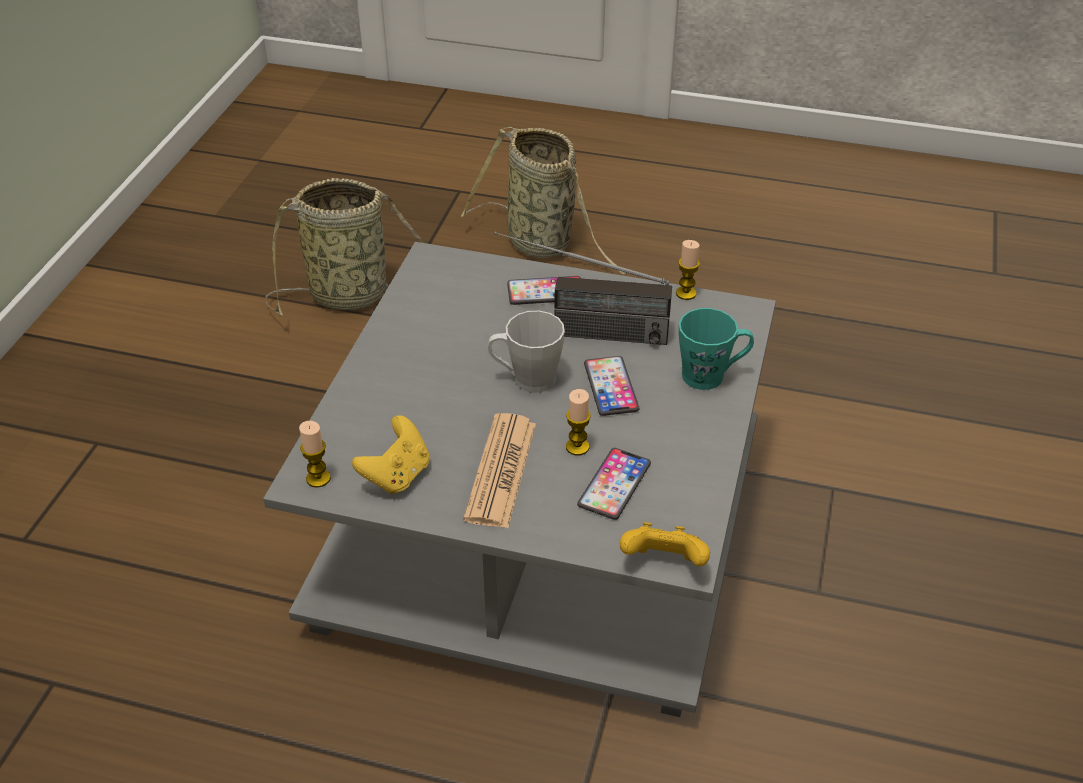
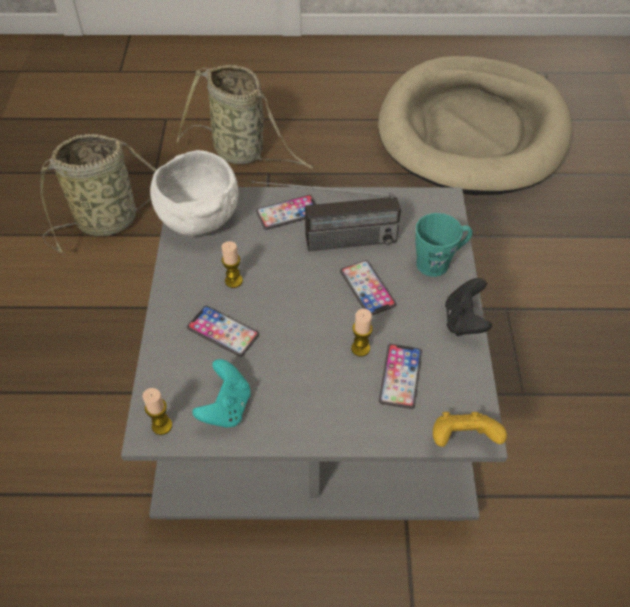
camera: 15 degrees left, 10 degrees up
yellow game controller [352,415,429,495] -> turquoise game controller [192,359,251,428]
newspaper [463,413,536,528] -> none
grey mug [488,311,565,393] -> none
candle [676,240,700,300] -> candle moved to [221,241,243,288]
none -> white bowl [150,150,239,236]
none -> phone [187,305,259,357]
none -> beige dog bed [378,56,572,195]
none -> black game controller [445,278,492,336]

